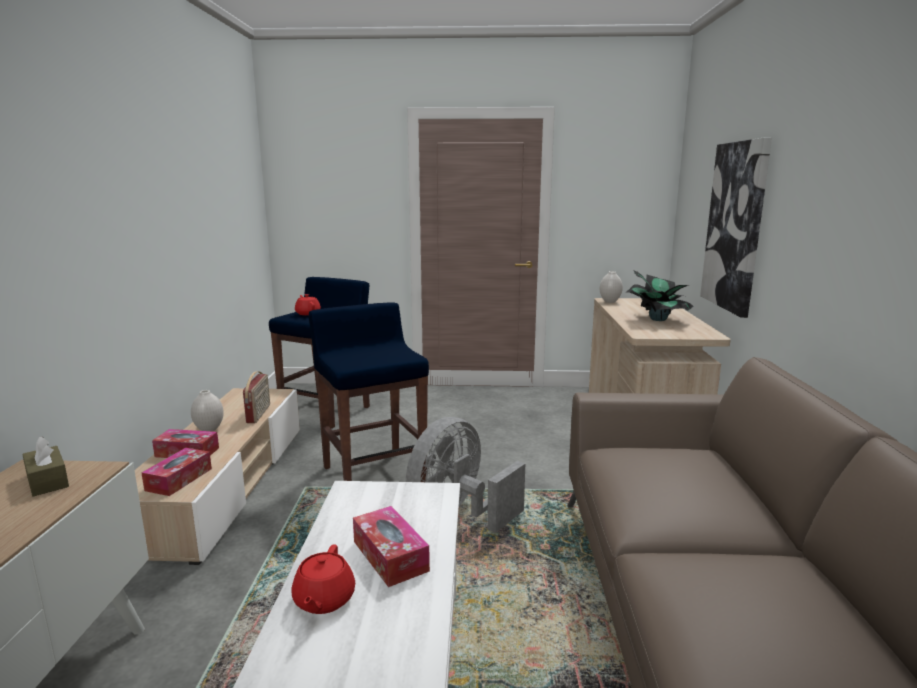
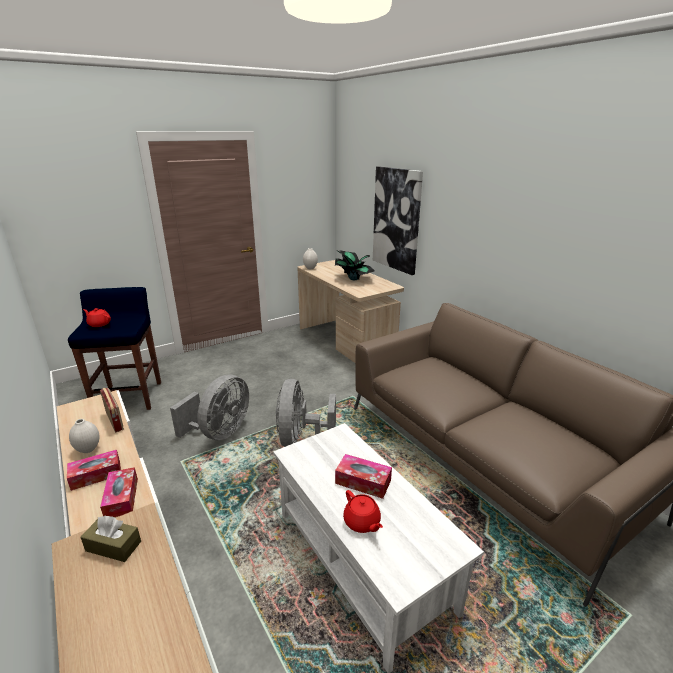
camera: 35 degrees left, 10 degrees up
blue stool [309,302,429,482] -> grey fan [170,375,249,440]

